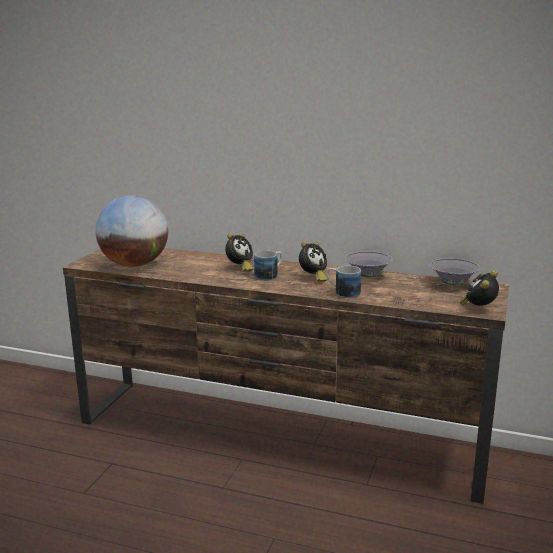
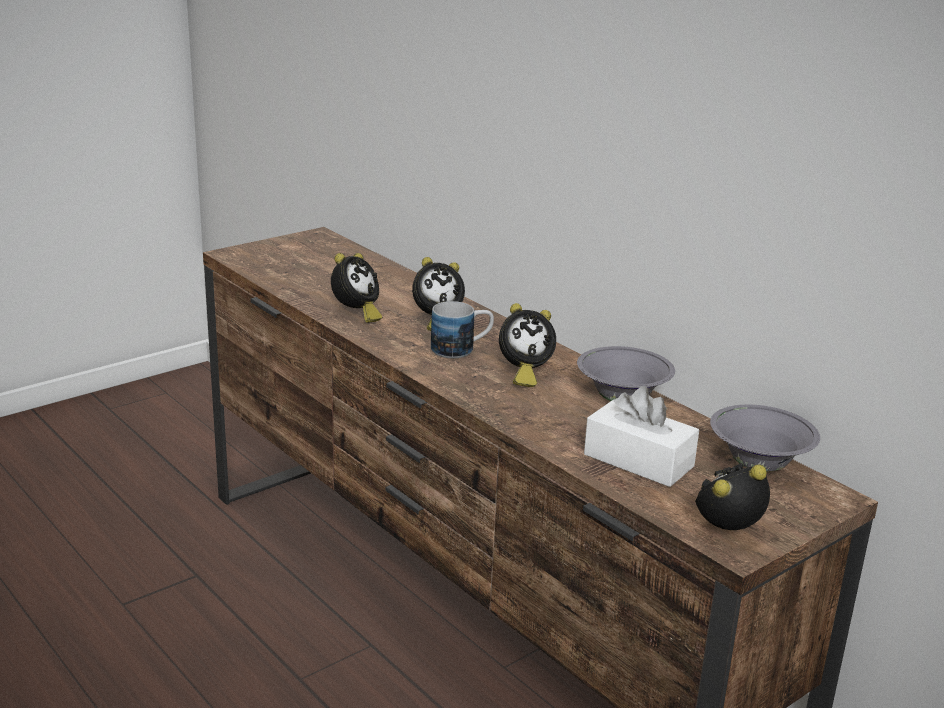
camera: 30 degrees right, 5 degrees up
globe [95,195,168,267] -> none
mug [326,266,361,298] -> none
none -> alarm clock [331,253,382,323]
none -> white tissue box [584,386,699,487]

